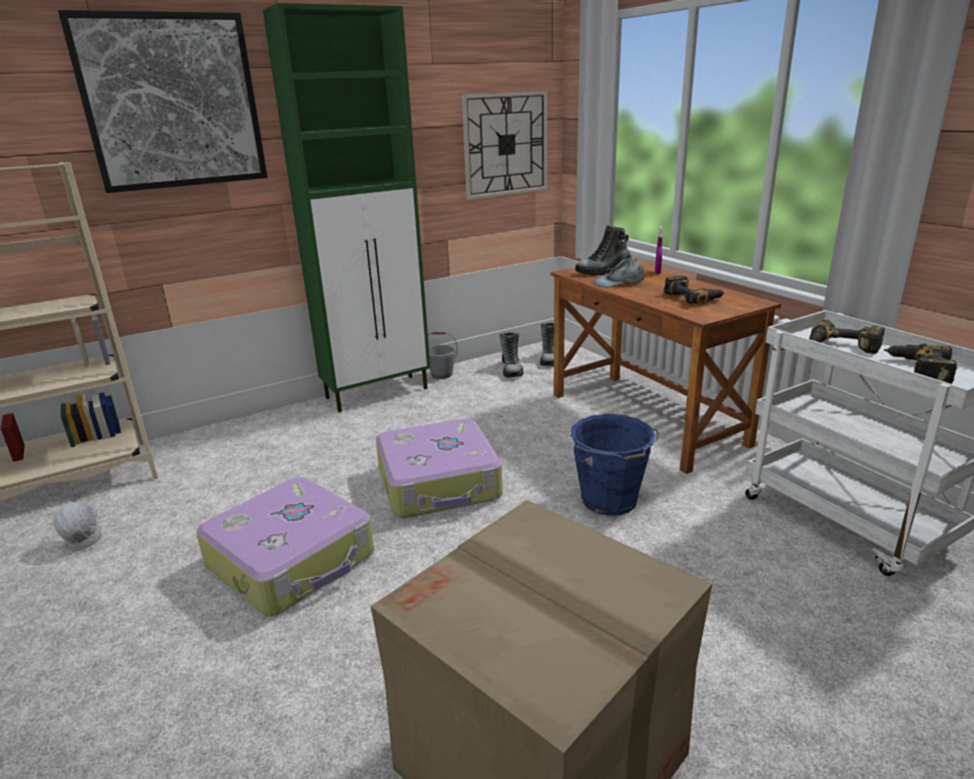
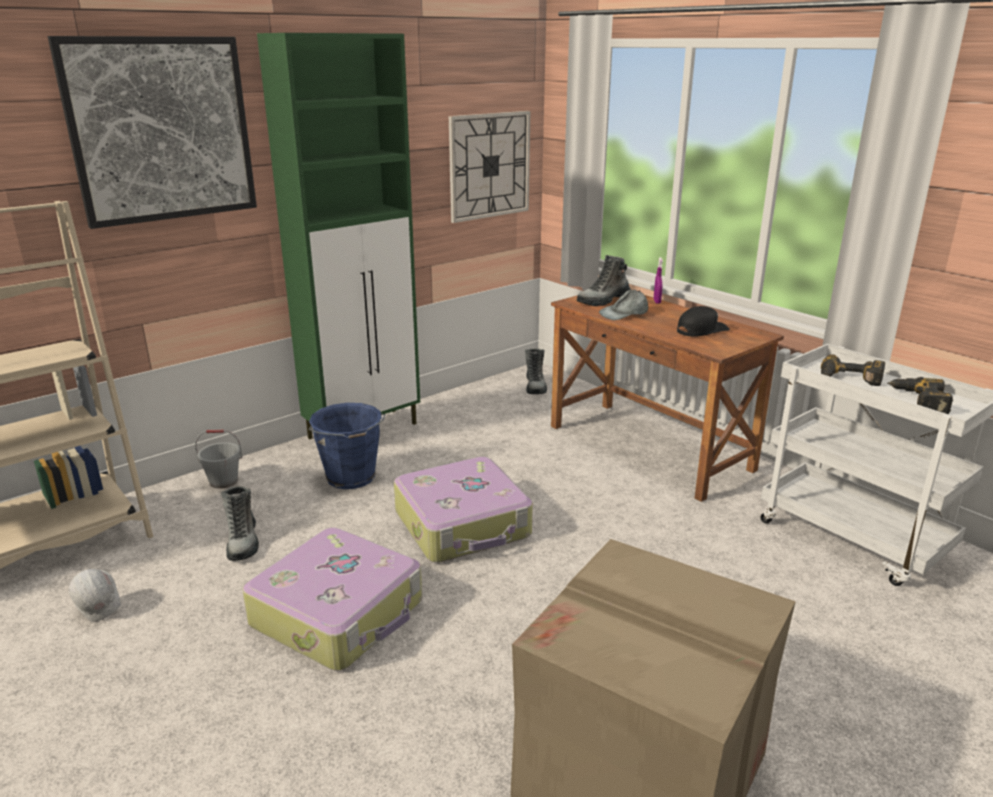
camera: 10 degrees left, 0 degrees up
grey bucket [428,332,458,379] -> grey bucket moved to [195,429,243,489]
boot [500,332,523,377] -> boot moved to [221,486,259,561]
blue bucket [571,414,658,515] -> blue bucket moved to [309,403,385,489]
power drill [664,276,725,304] -> black cap [677,306,730,337]

